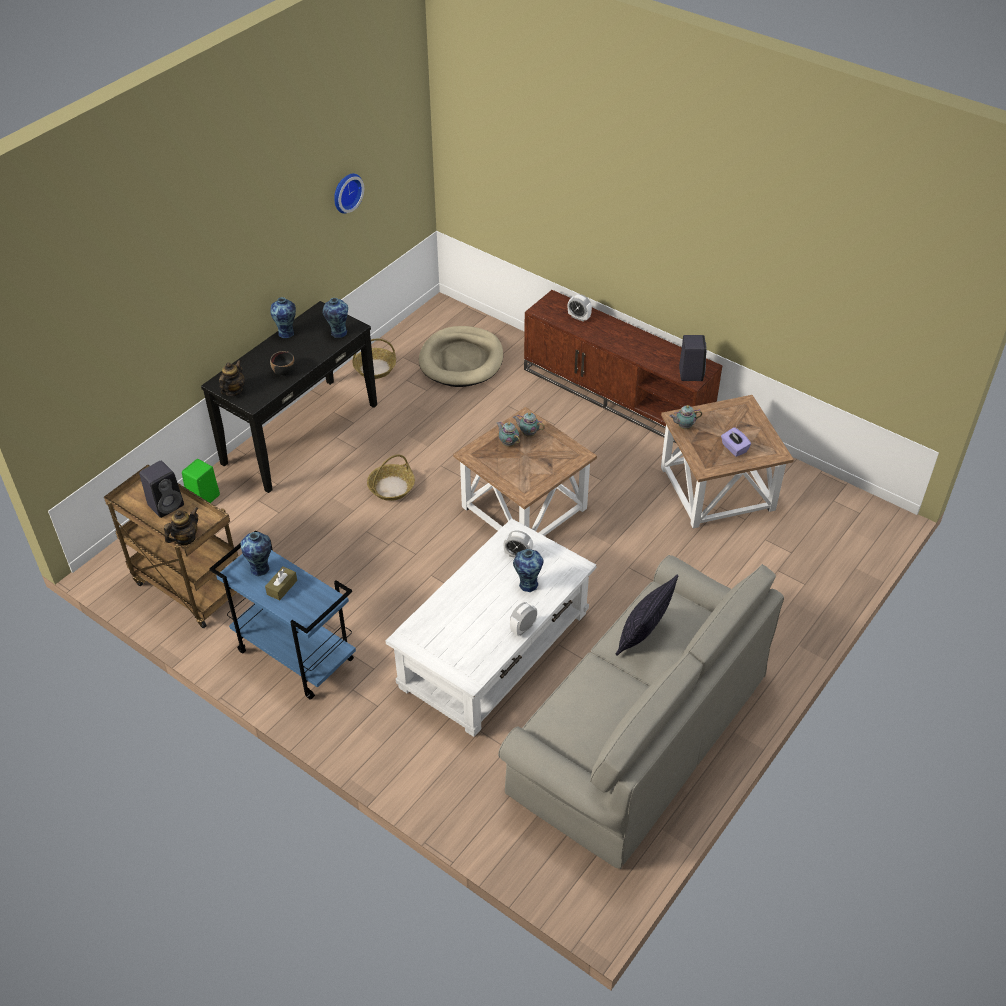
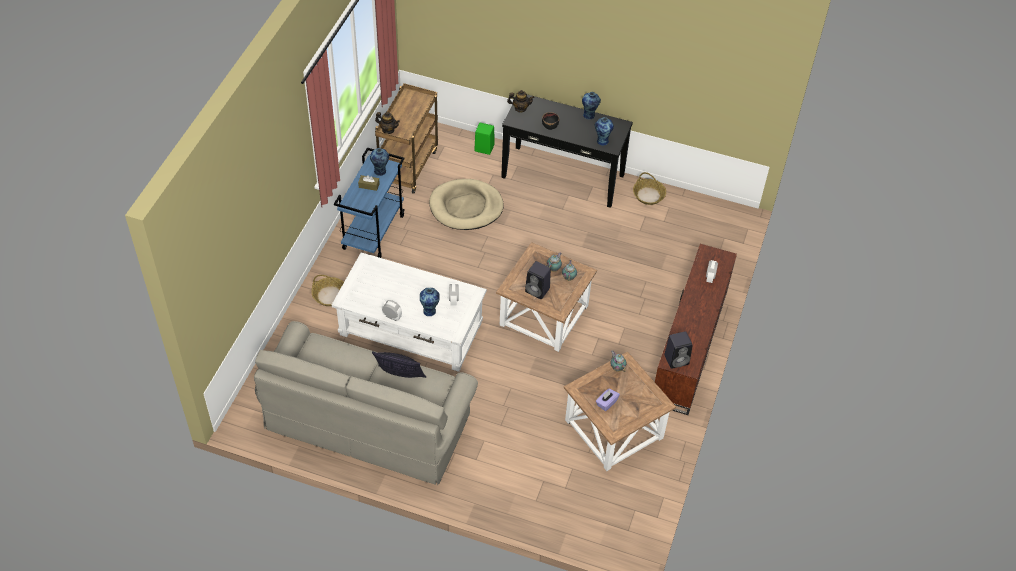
camera: 70 degrees right, 5 degrees up
black speaker [139,461,184,518] -> black speaker moved to [525,261,551,299]
wall clock [334,174,364,214] -> none
basket [367,455,415,501] -> basket moved to [311,275,344,306]
beige dog bed [419,326,503,387] -> beige dog bed moved to [429,179,503,230]

